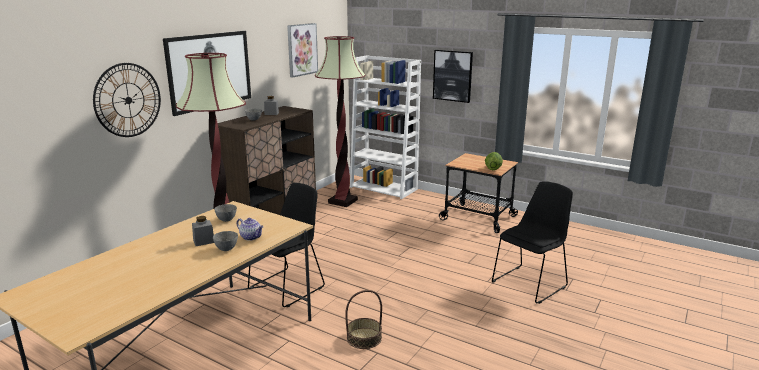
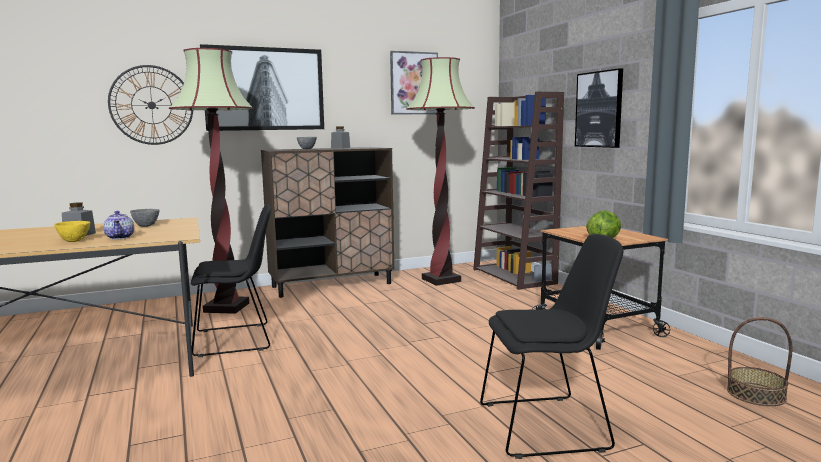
camera: 35 degrees right, 10 degrees down
grey bowl [213,231,238,251] -> yellow bowl [54,221,90,242]
basket [345,290,382,349] -> basket moved to [727,317,793,406]
white bookcase [350,55,421,199] -> brown bookcase [473,92,564,290]

